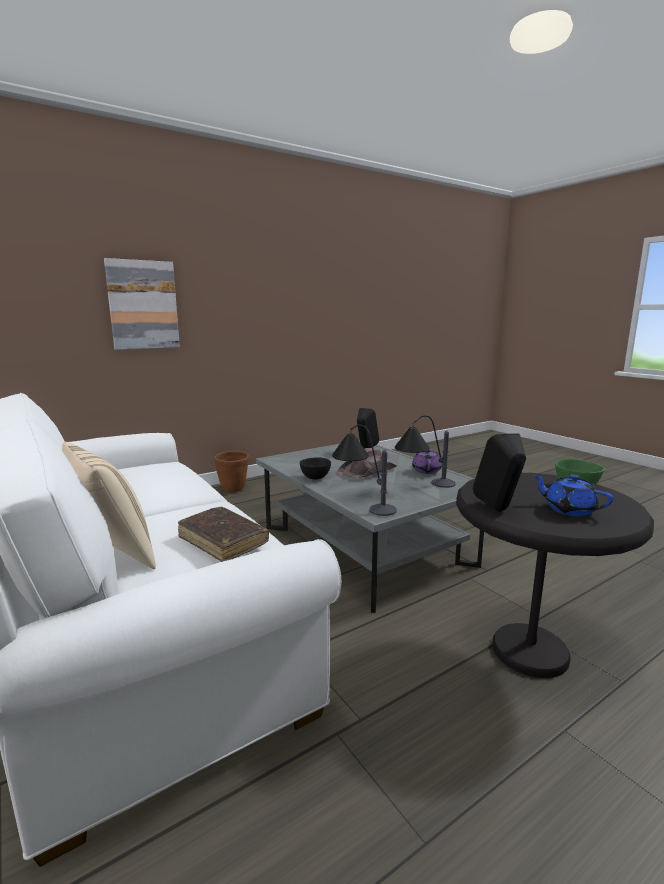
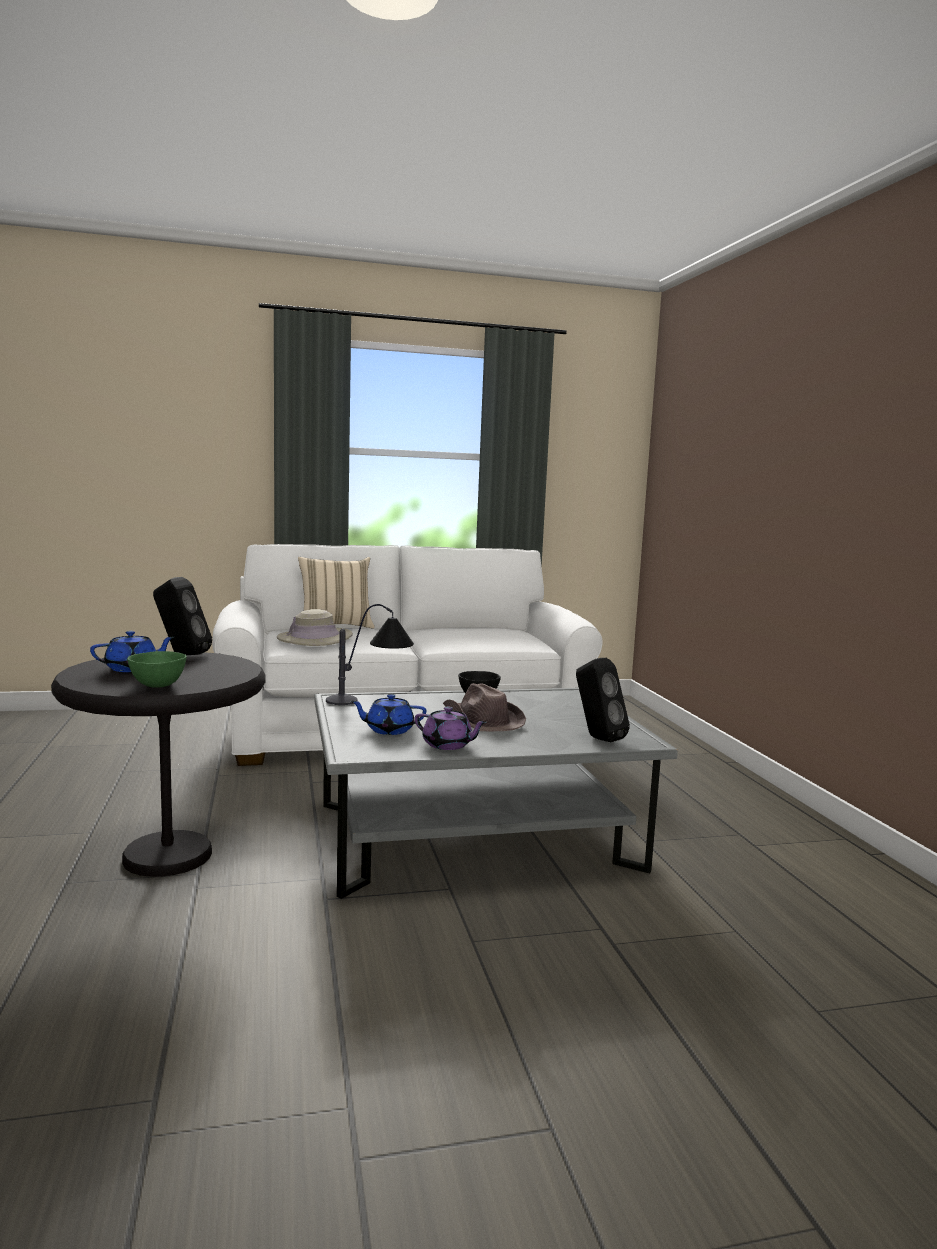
camera: 110 degrees right, 5 degrees down
picture [104,258,180,350] -> none
brown book [178,507,269,562] -> beige hat [277,609,353,646]
brown planter [214,451,249,492] -> none
table lamp [395,415,456,488] -> blue teapot [351,694,426,735]

